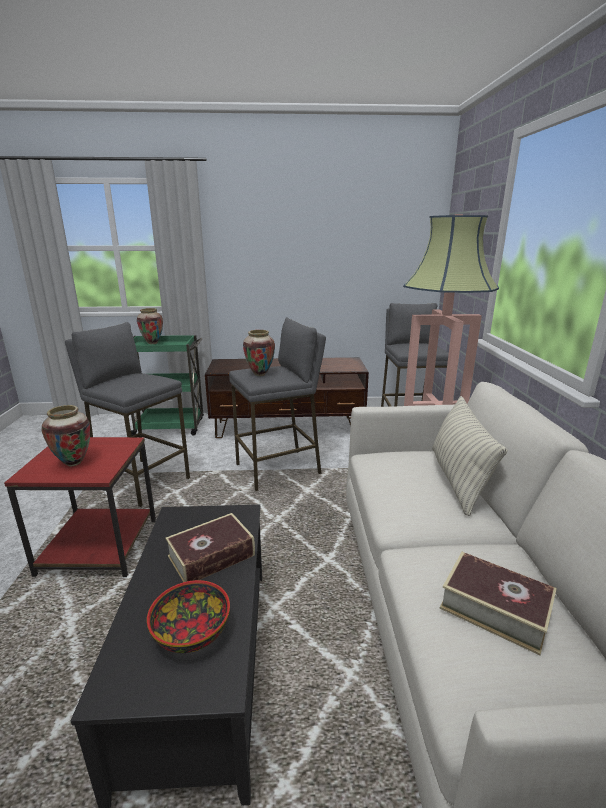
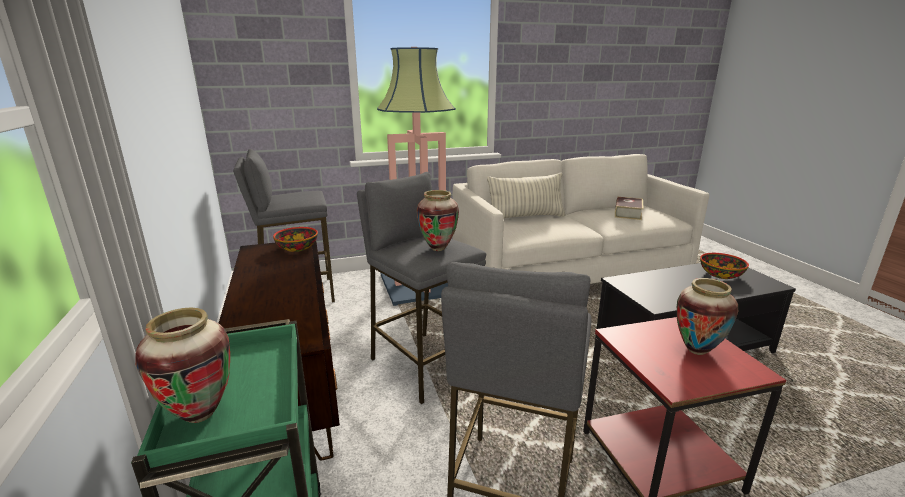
camera: 105 degrees left, 0 degrees up
book [165,513,255,582] -> none
none -> bowl [273,227,318,252]

